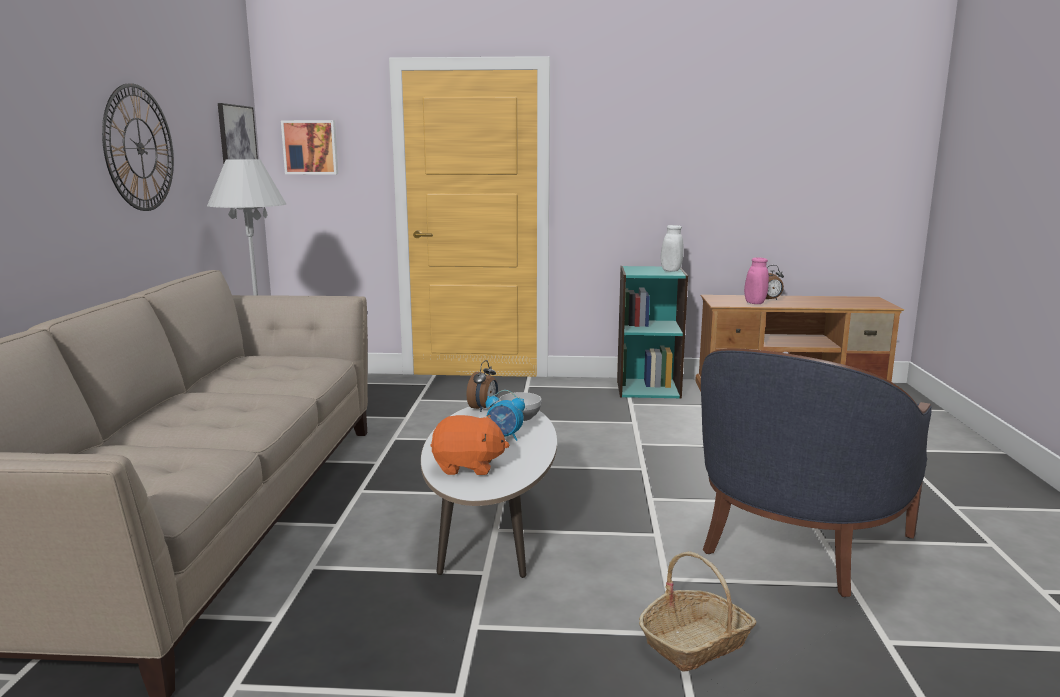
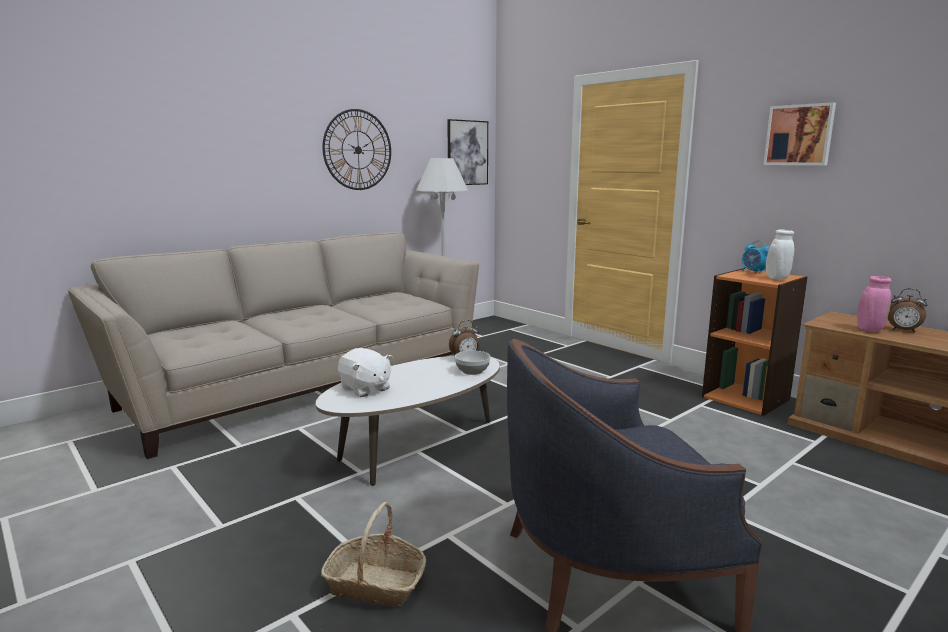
camera: 45 degrees right, 0 degrees up
picture [281,120,338,174] -> picture moved to [763,102,836,165]
orange plush toy [430,415,509,475] -> white plush toy [338,348,392,397]
alarm clock [486,390,525,441] -> alarm clock moved to [742,240,770,274]
turquoise bookcase [617,266,688,399] -> orange bookcase [702,268,808,416]

